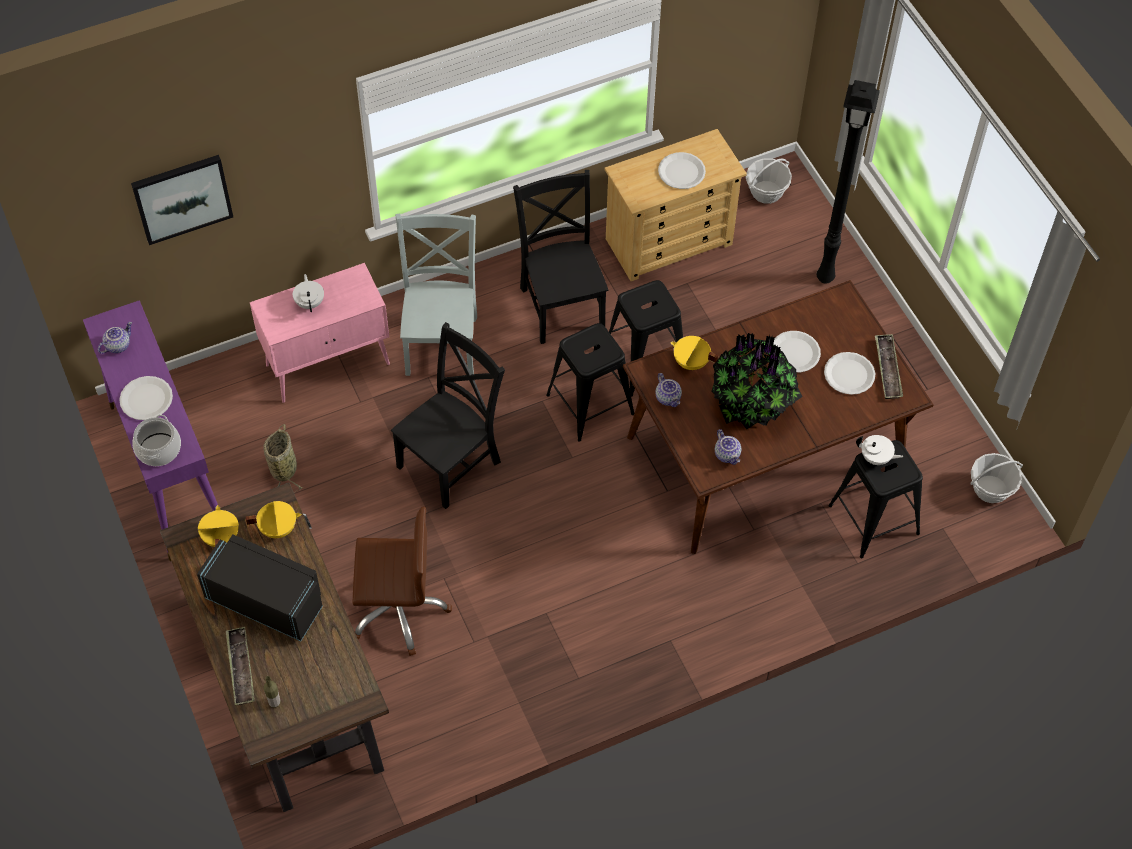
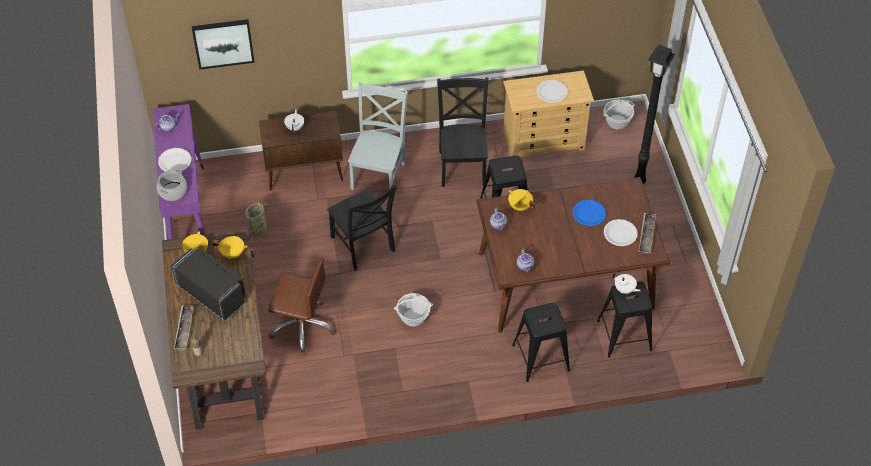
camera: 15 degrees right, 5 degrees down
pink cabinet [250,263,390,403] -> brown cabinet [259,111,343,191]
black chair [391,322,505,509] -> black chair turned 90 degrees clockwise [327,184,397,271]
black stool [546,323,634,442] -> black stool moved to [512,303,570,382]
potted plant [711,332,803,429] -> none
white plate [773,331,821,373] -> blue plate [572,200,606,226]
basket [971,453,1023,503] -> basket moved to [394,293,433,327]

